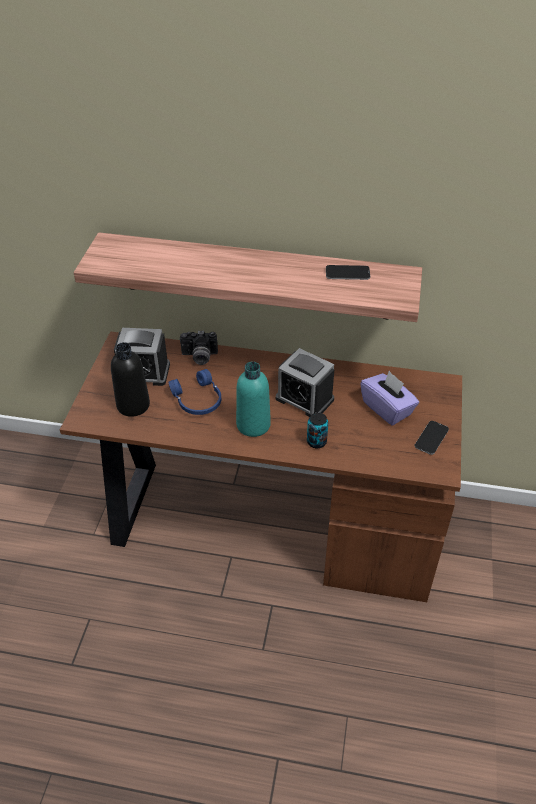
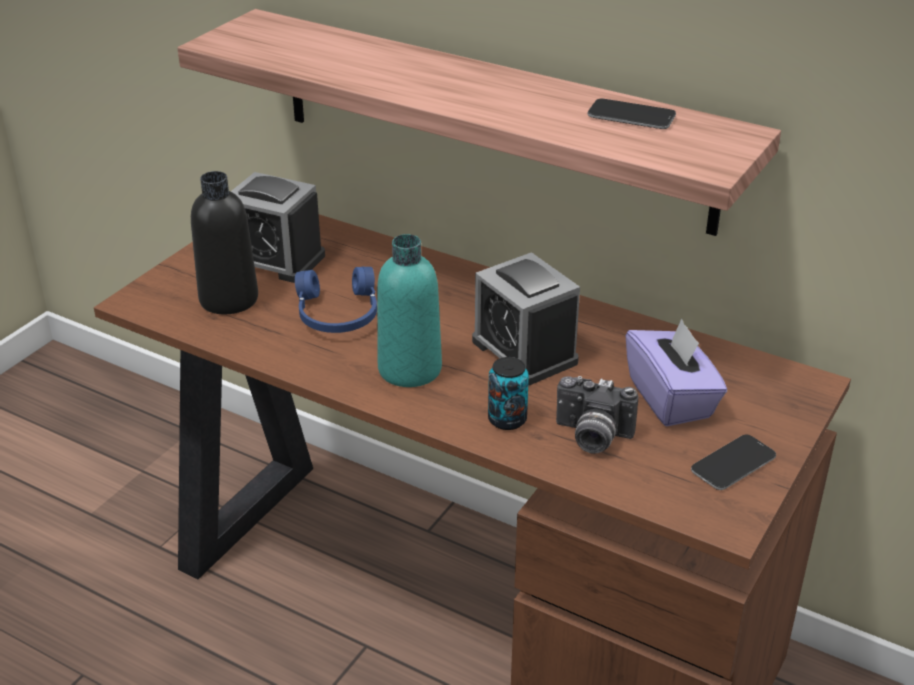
camera: 20 degrees right, 10 degrees down
camera [180,330,218,365] -> camera moved to [556,376,638,454]

